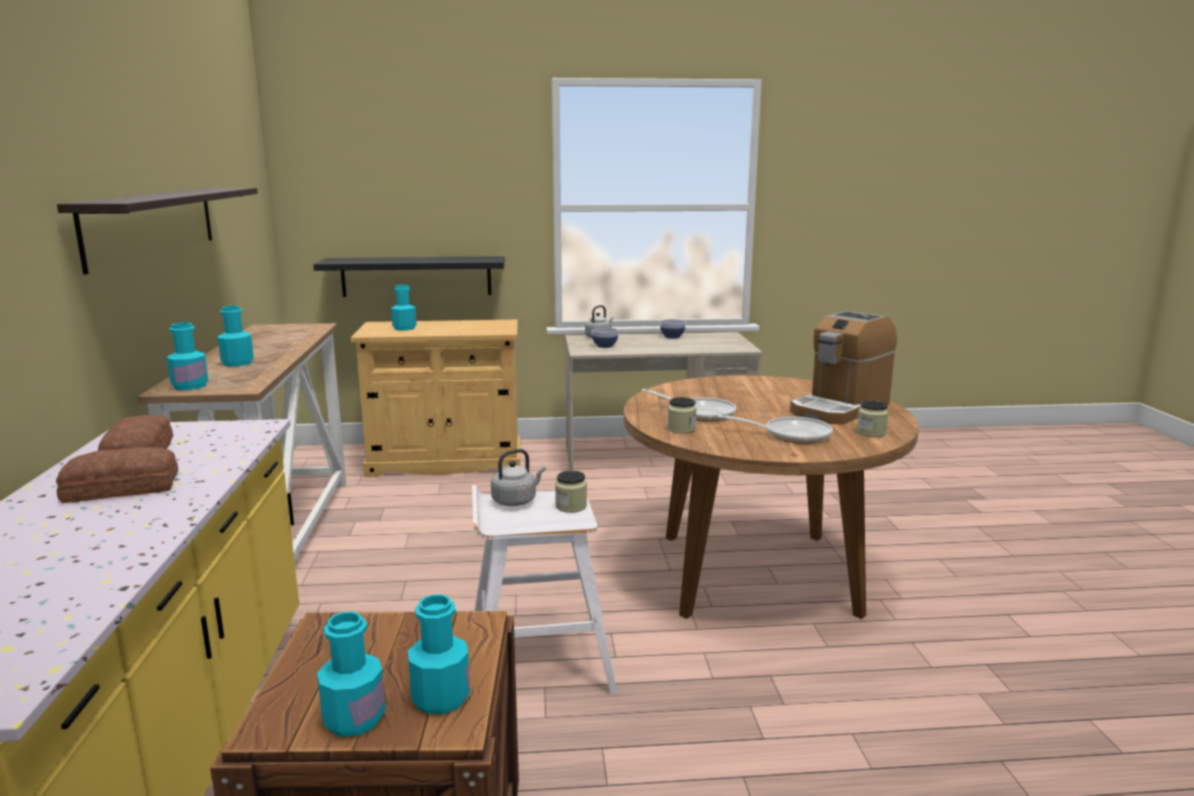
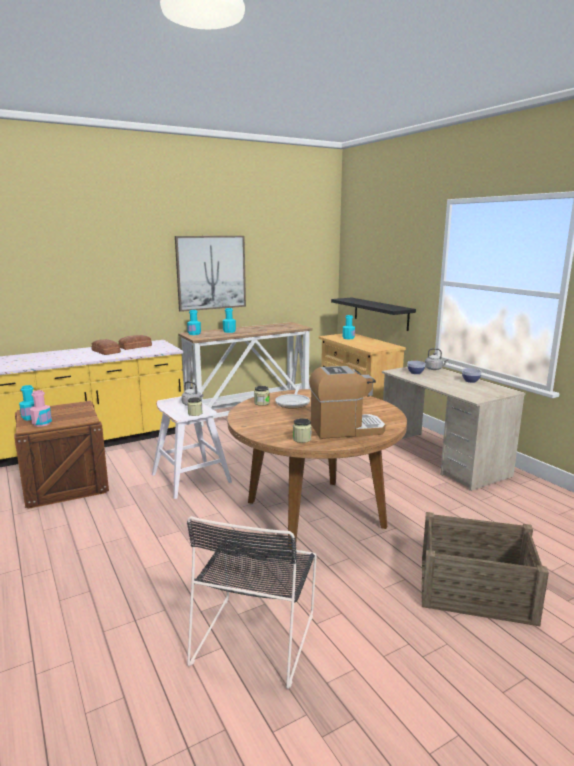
camera: 65 degrees right, 0 degrees up
shelf [57,188,258,275] -> picture [175,236,246,312]
turquoise bottle [408,594,470,714] -> pink bottle [30,390,52,427]
frying pan [718,415,833,444] -> none
coffee machine [790,311,897,425] -> coffee machine turned 150 degrees clockwise [309,366,385,439]
none -> black chair [187,516,317,689]
none -> crate [422,512,549,626]

